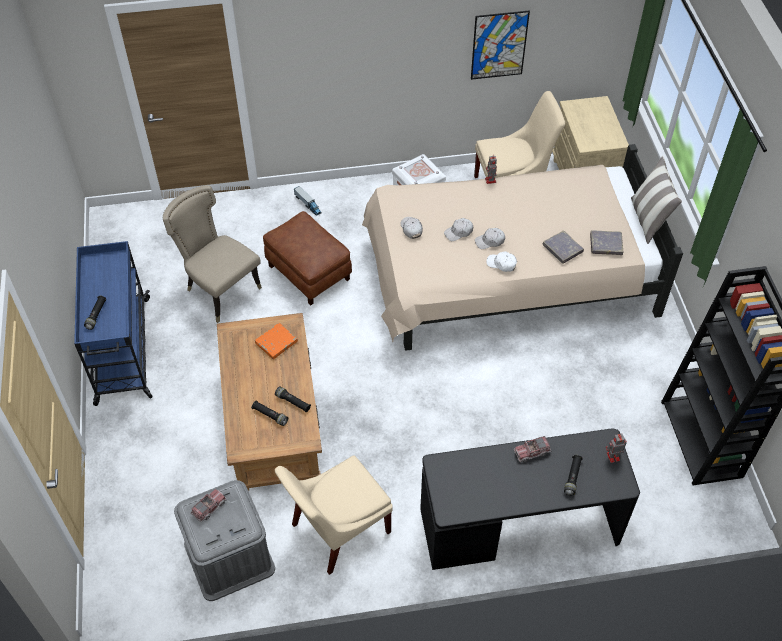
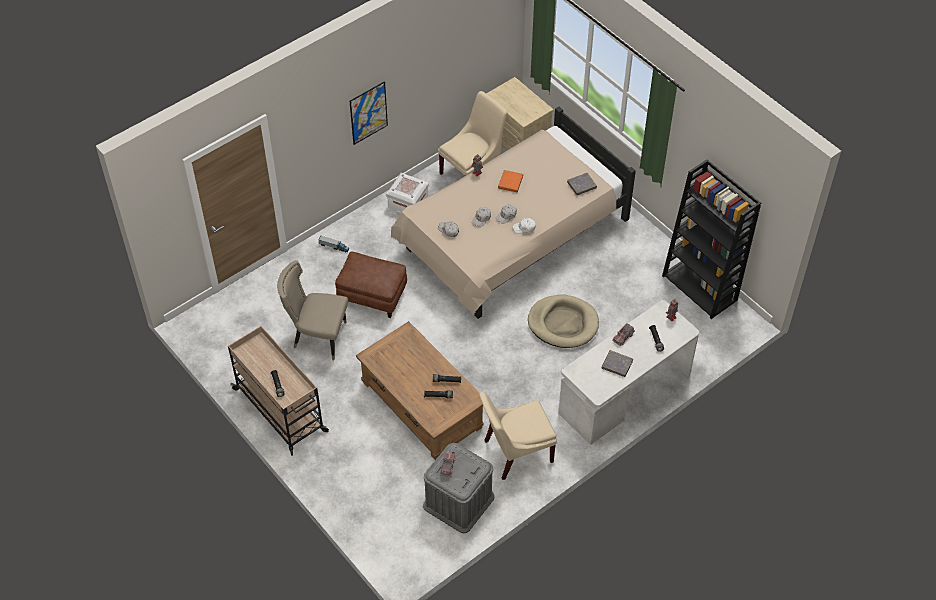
camera: 30 degrees left, 0 degrees up
blue cart [74,241,153,406] -> beige cart [228,326,329,456]
orange book [255,323,298,359] -> orange book moved to [498,170,523,192]
beige chair [275,455,393,575] -> beige chair turned 45 degrees clockwise [479,392,557,480]
black desk [420,428,640,570] -> white desk [558,300,699,445]
picture [471,10,530,80] -> picture moved to [350,81,388,145]
grey book [543,230,584,264] -> grey book moved to [602,350,633,377]
pillow [631,156,682,244] -> none
none -> beige dog bed [528,295,599,348]

